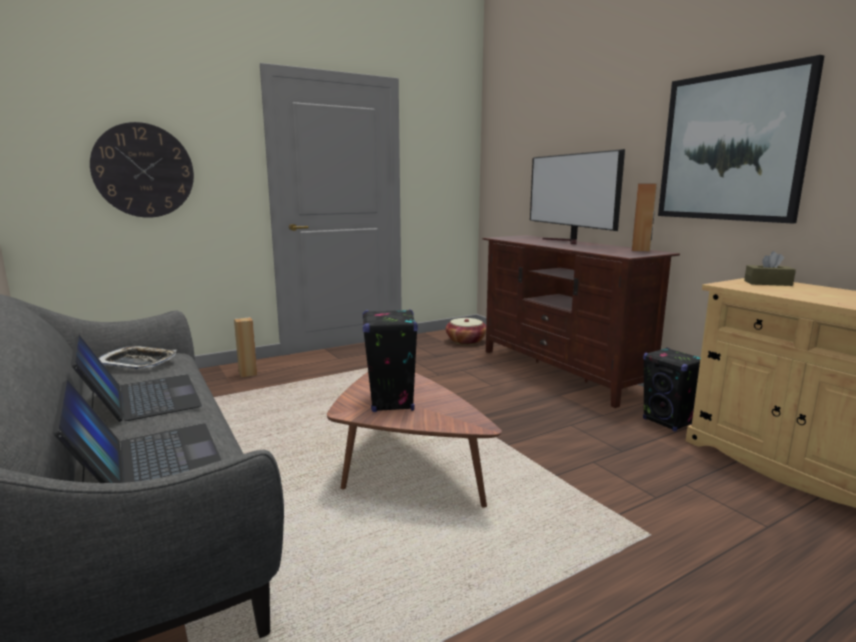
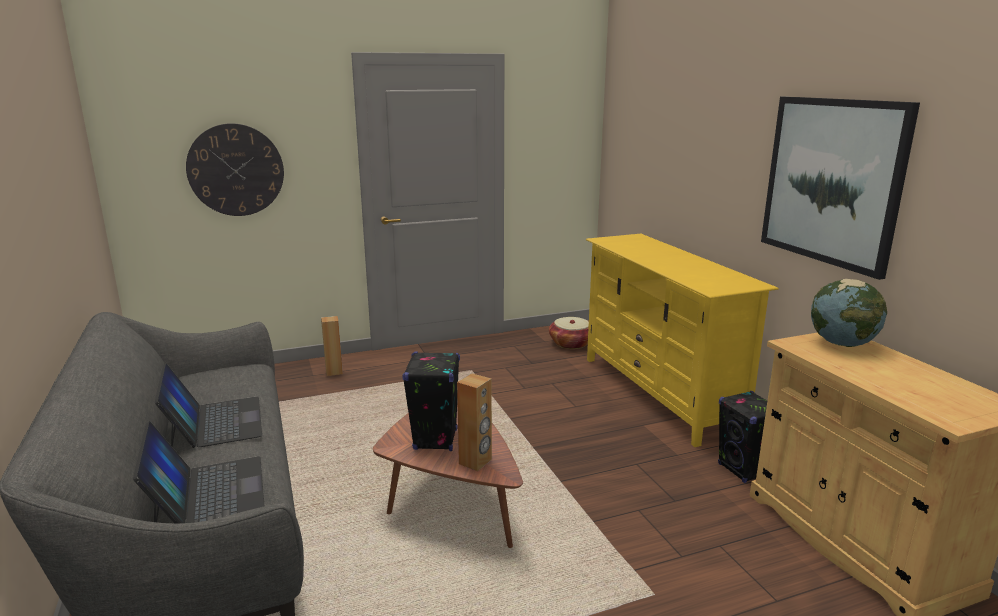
camera: 10 degrees right, 5 degrees up
tray [98,346,177,370] -> none
brown tv stand [483,235,680,408] -> yellow tv stand [586,234,779,447]
television [530,149,625,244] -> none
brown speaker [632,184,657,252] -> brown speaker moved to [457,373,492,471]
brown tissue box [744,251,796,286] -> globe [811,279,887,347]

